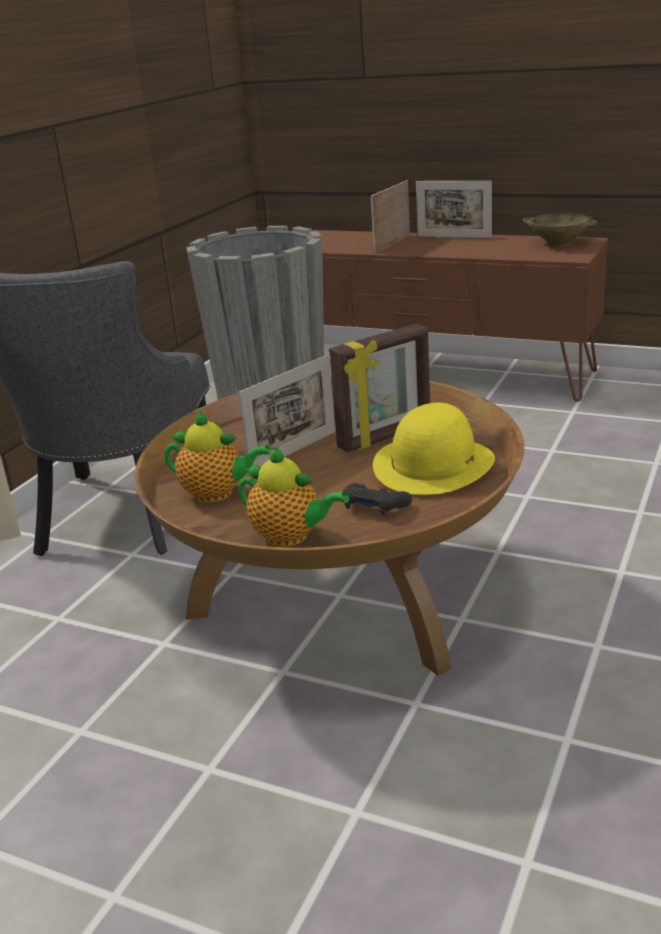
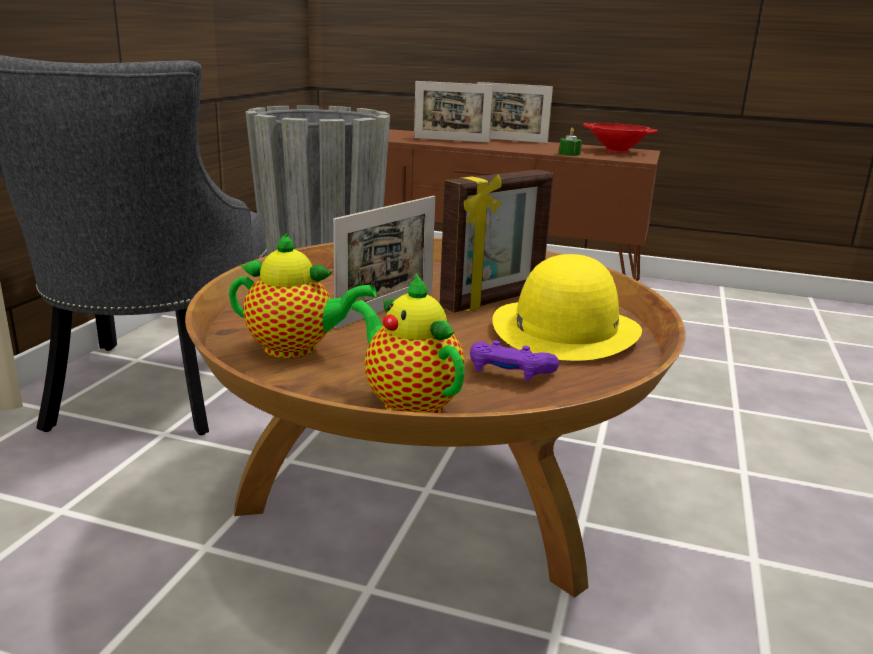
camera: 10 degrees left, 5 degrees down
teapot [238,447,349,547] -> teapot turned 150 degrees counterclockwise [351,273,465,413]
black game controller [343,483,412,515] -> purple game controller [470,341,559,381]
picture frame [371,180,410,254] -> picture frame turned 105 degrees counterclockwise [414,81,493,143]
beige bowl [523,213,598,247] -> red bowl [583,123,658,153]
none -> green candle [559,128,582,156]

